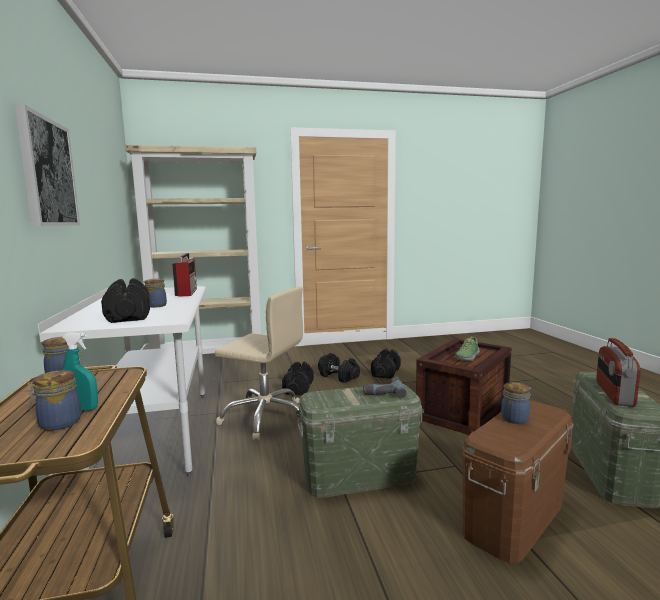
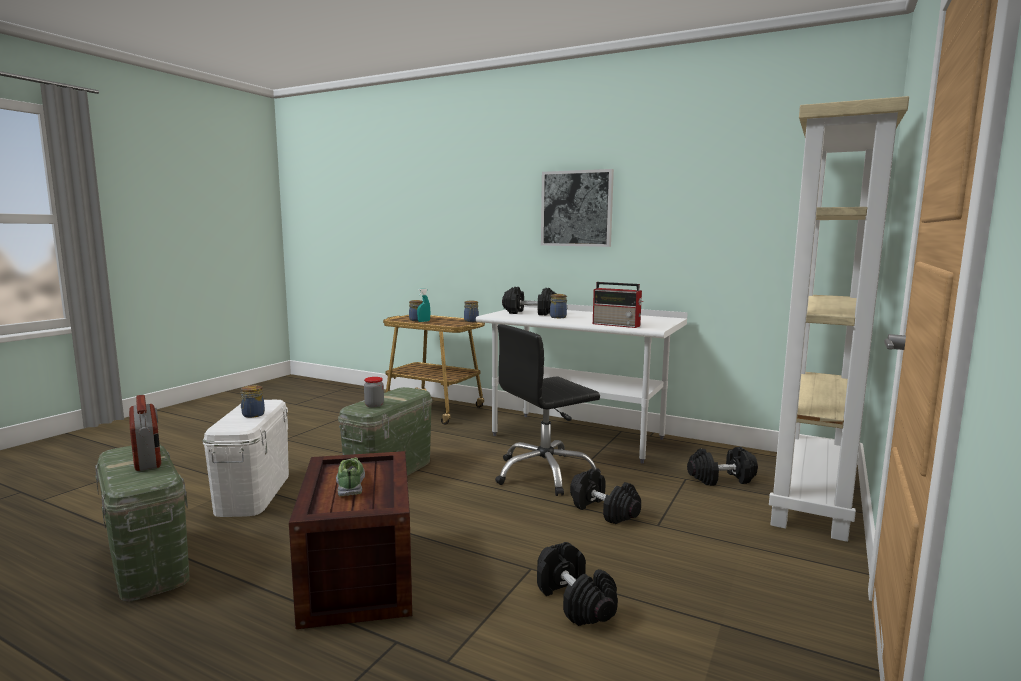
camera: 130 degrees right, 0 degrees up
beige office chair [215,286,303,440] -> black office chair [495,324,601,496]
black dumbbell [318,353,360,383] -> black dumbbell moved to [687,447,758,486]
power drill [363,377,407,398] -> jar [364,377,384,407]
brown storage box [461,400,573,563] -> white storage box [203,400,289,517]

